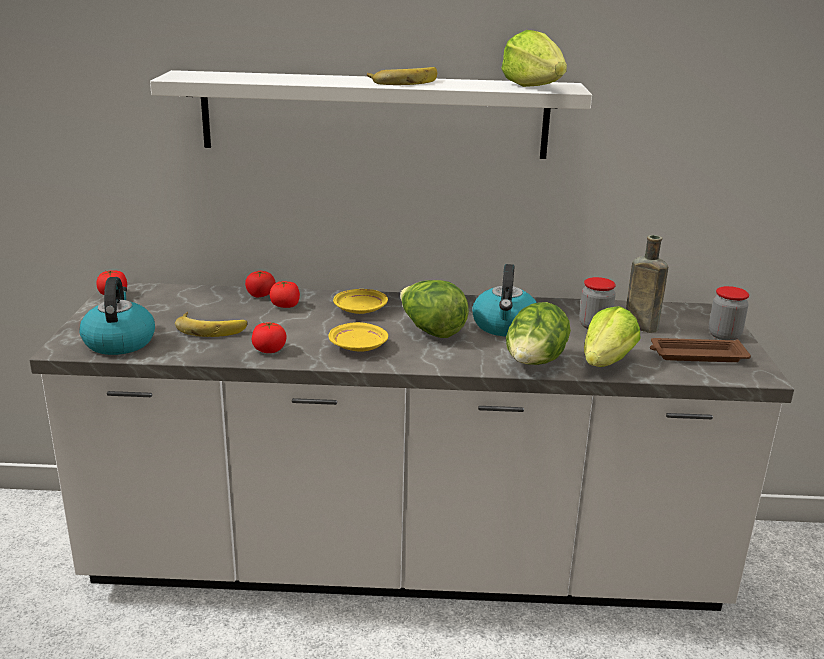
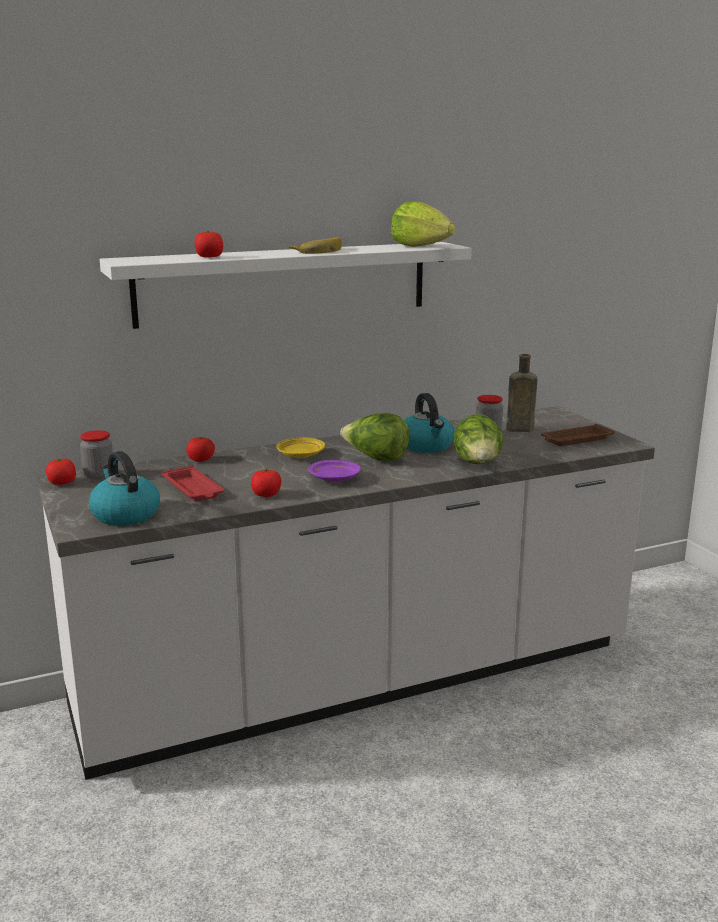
camera: 25 degrees left, 5 degrees down
banana [175,312,248,337] -> red tray [161,466,224,502]
tomato [270,281,300,308] -> tomato moved to [195,231,223,257]
yellow plate [329,322,388,352] -> purple plate [308,460,361,482]
lettuce [584,306,641,367] -> none
jar [709,286,749,340] -> jar moved to [80,430,113,480]

